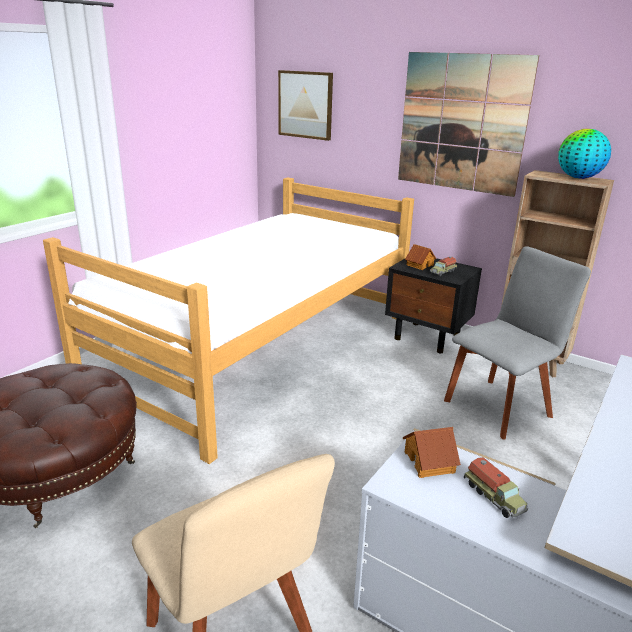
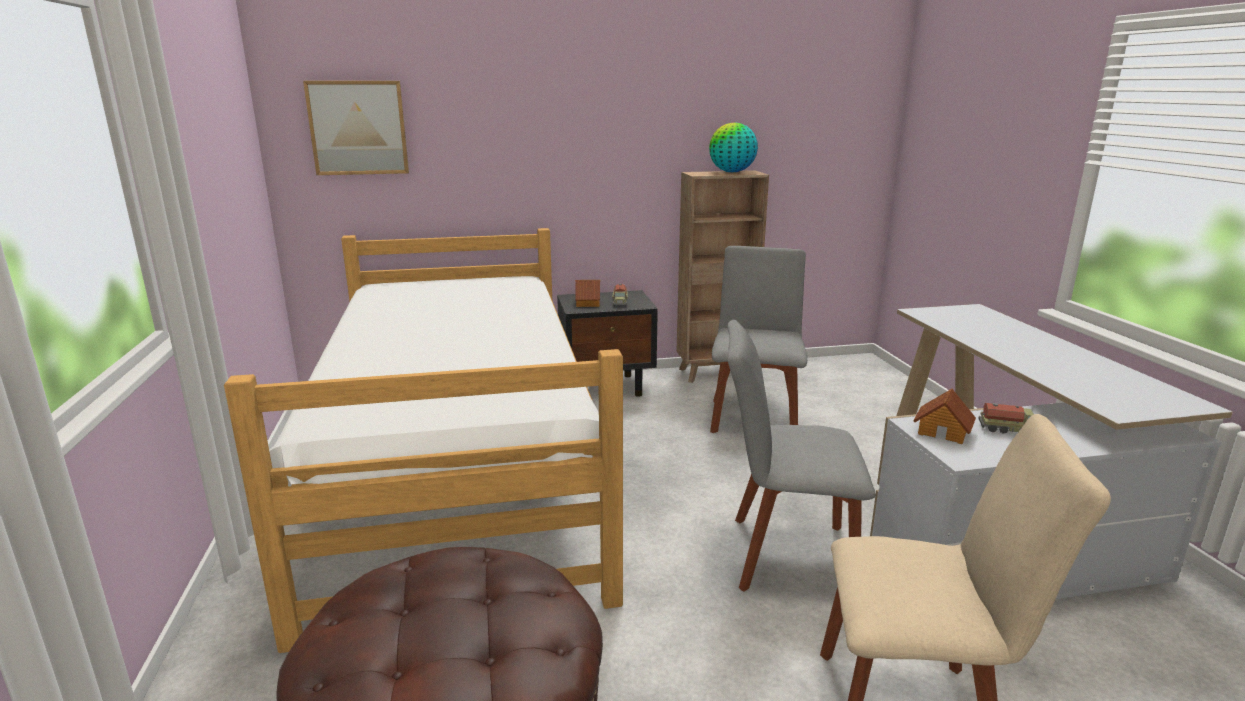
camera: 45 degrees left, 5 degrees down
picture [398,52,539,197] -> none
none -> grey chair [727,320,875,592]

